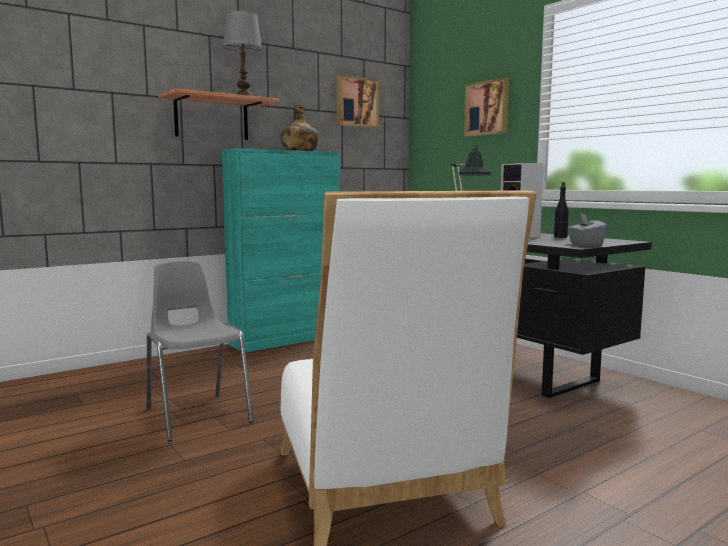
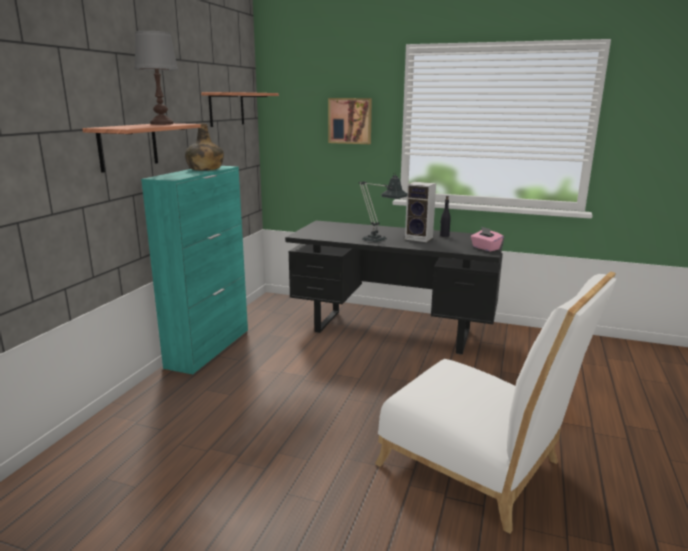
camera: 35 degrees left, 10 degrees up
grey chair [147,260,254,442] -> none
picture [336,74,379,128] -> shelf [201,92,279,127]
grey tissue box [567,213,607,246] -> pink tissue box [471,226,503,251]

